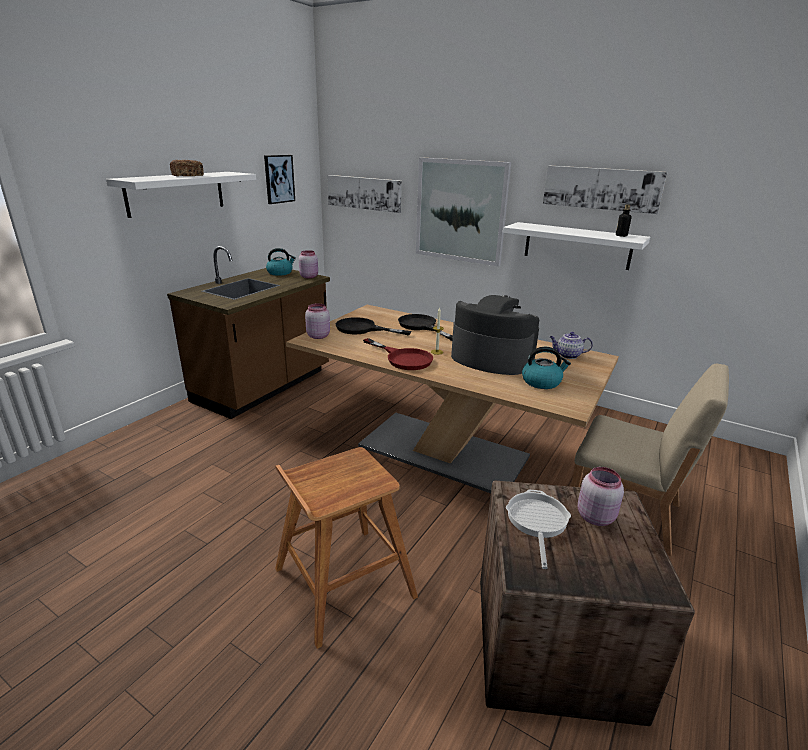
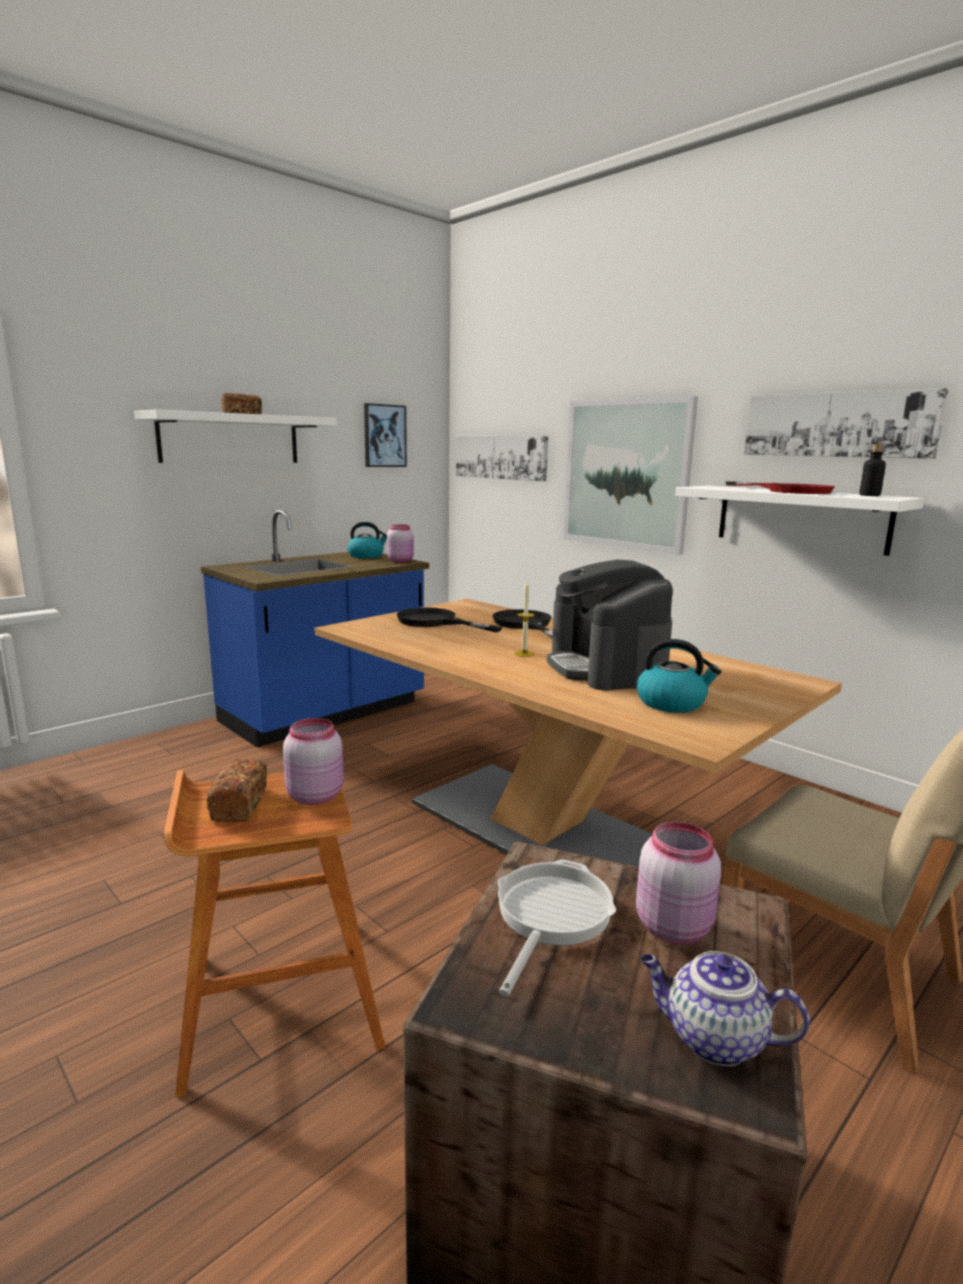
camera: 15 degrees right, 10 degrees down
brown counter [167,246,330,419] -> blue counter [201,510,429,747]
pink jar [305,304,330,339] -> pink jar moved to [283,718,344,805]
red frying pan [363,338,433,370] -> red frying pan moved to [725,481,835,494]
coffee machine [451,295,539,375] -> coffee machine turned 150 degrees counterclockwise [547,560,673,691]
teapot [550,332,593,359] -> teapot moved to [640,951,810,1066]
none -> bread [207,759,267,822]

